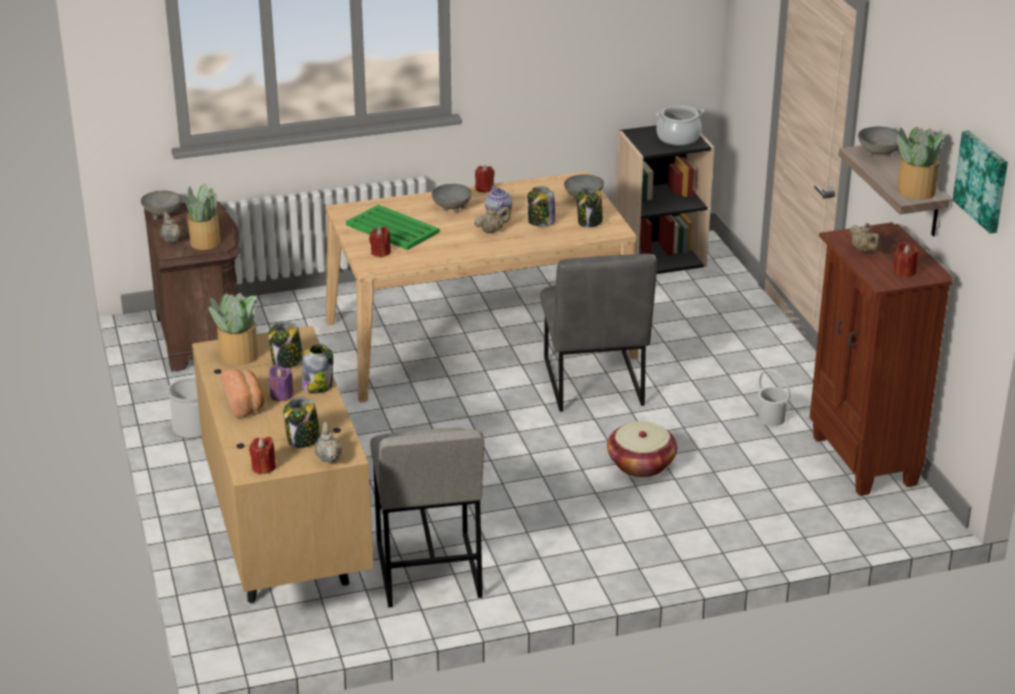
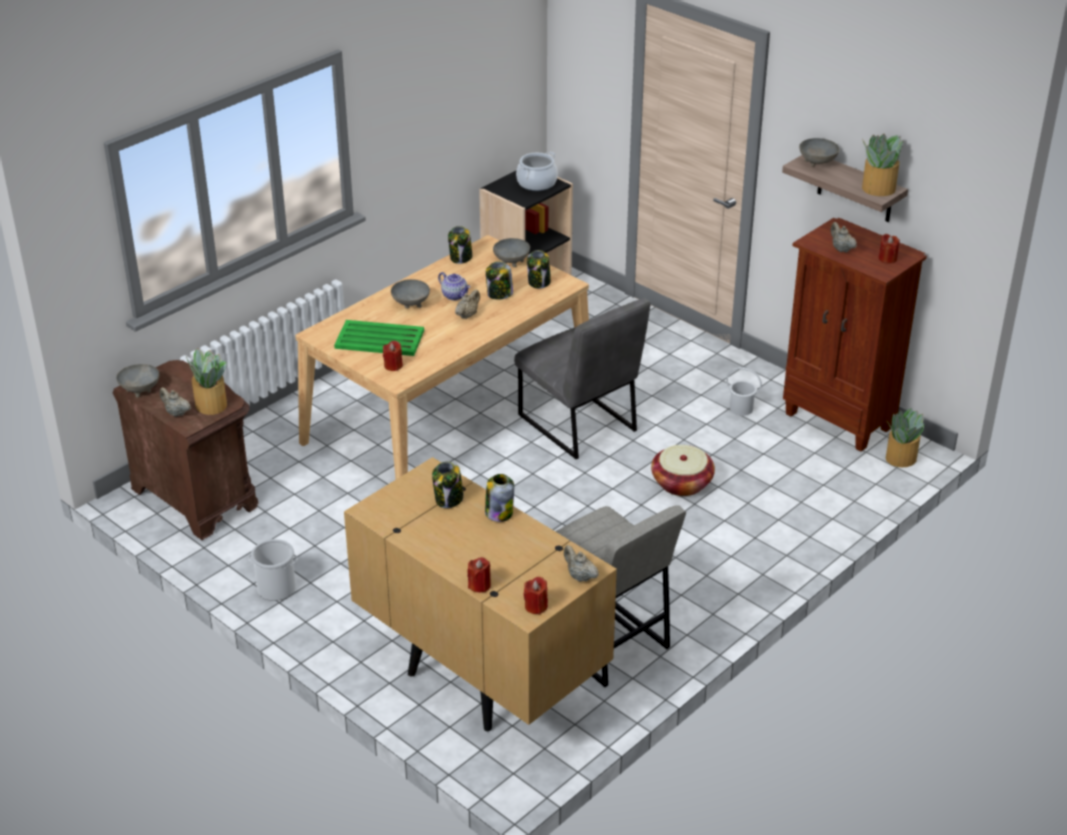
camera: 30 degrees left, 5 degrees up
potted plant [209,293,258,365] -> potted plant moved to [886,408,924,467]
bread [221,369,264,418] -> none
purple candle [269,365,294,401] -> none
jar [283,397,320,448] -> jar moved to [448,226,472,264]
red candle [475,165,495,193] -> red candle moved to [467,557,491,593]
beige teapot [849,223,880,253] -> beige teapot turned 150 degrees counterclockwise [830,222,857,252]
picture [953,130,1008,234] -> none

